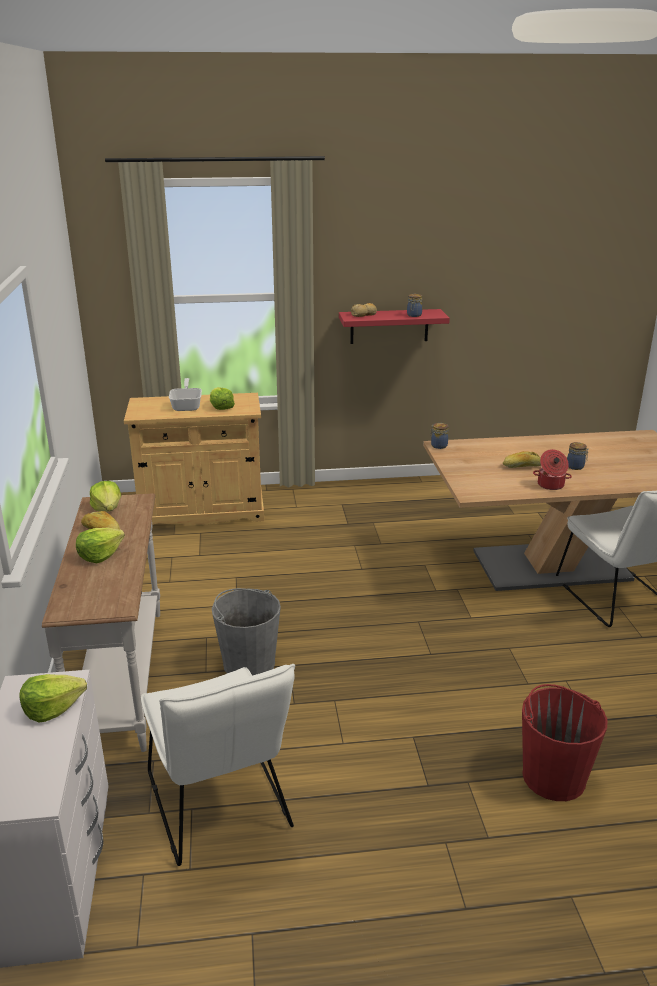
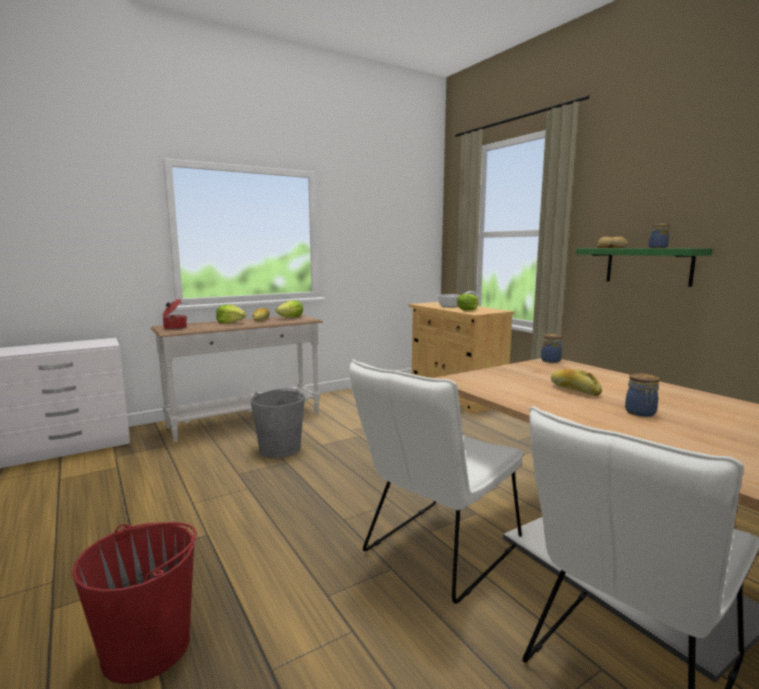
camera: 65 degrees right, 15 degrees down
lettuce [19,674,87,723] -> none
white chair [141,664,295,866] -> white chair moved to [349,359,524,604]
red shelf [339,309,450,344] -> green shelf [576,248,713,287]
cooking pot [533,449,572,490] -> cooking pot moved to [162,299,187,330]

